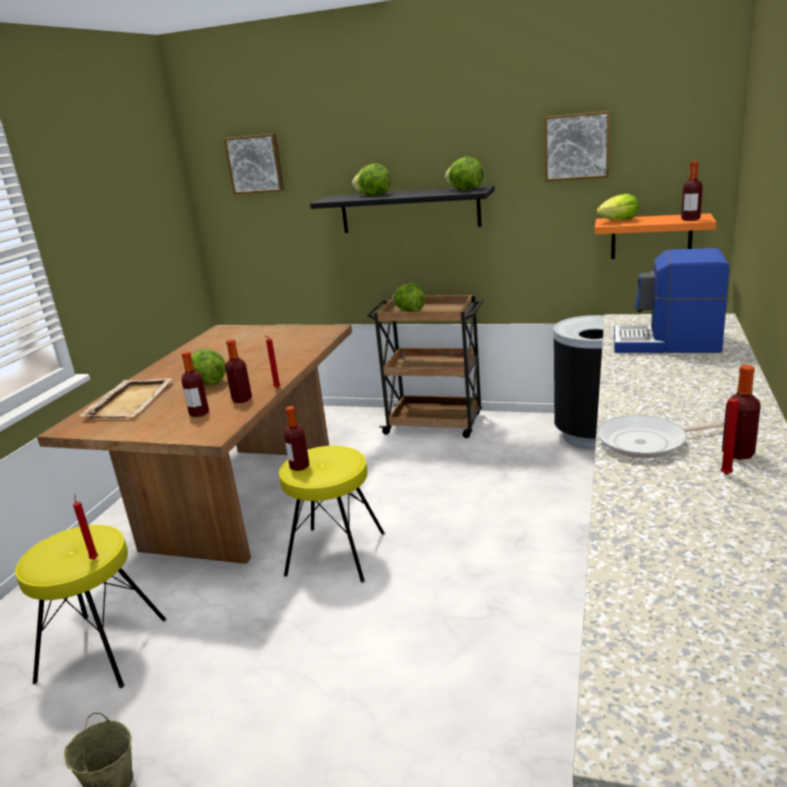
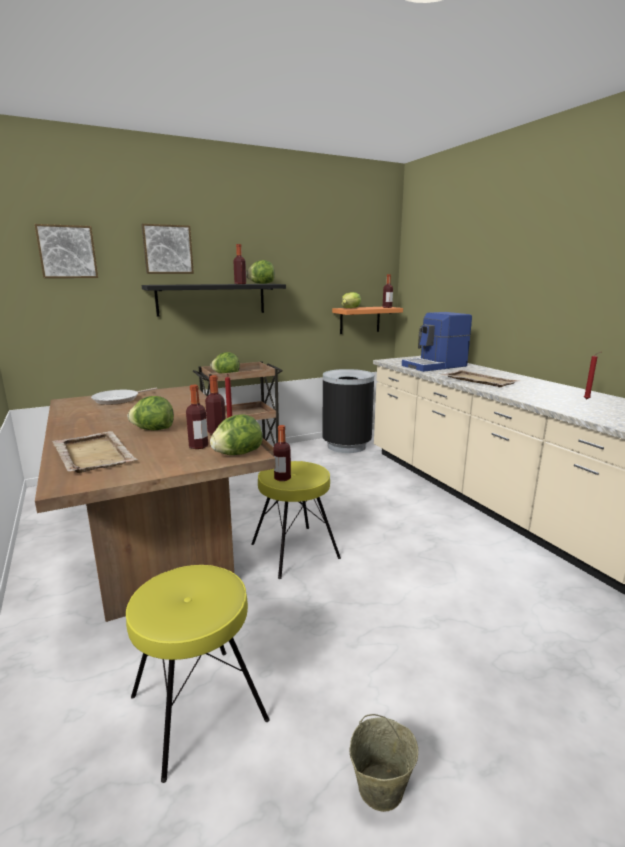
camera: 45 degrees left, 5 degrees down
red candle [73,494,98,559] -> none
lettuce [352,163,390,195] -> lettuce moved to [210,414,263,455]
picture [545,111,610,181] -> picture moved to [141,224,194,274]
frying pan [597,415,724,458] -> frying pan moved to [91,388,157,405]
bottle [722,365,761,460] -> bottle moved to [233,244,246,284]
none -> beige tray [441,370,521,387]

